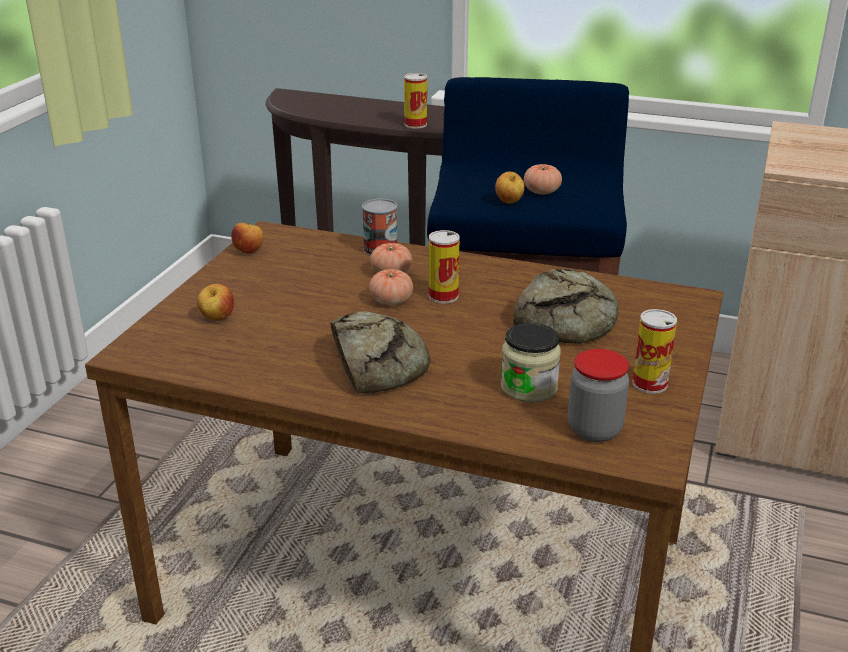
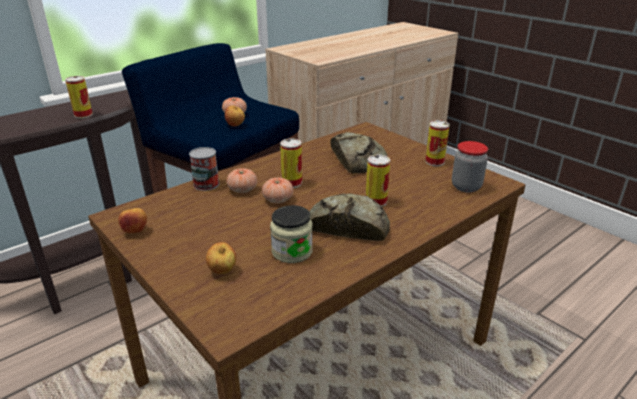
camera: 60 degrees left, 0 degrees up
jar [501,323,561,402] -> jar moved to [270,205,313,263]
none -> can [366,155,390,207]

